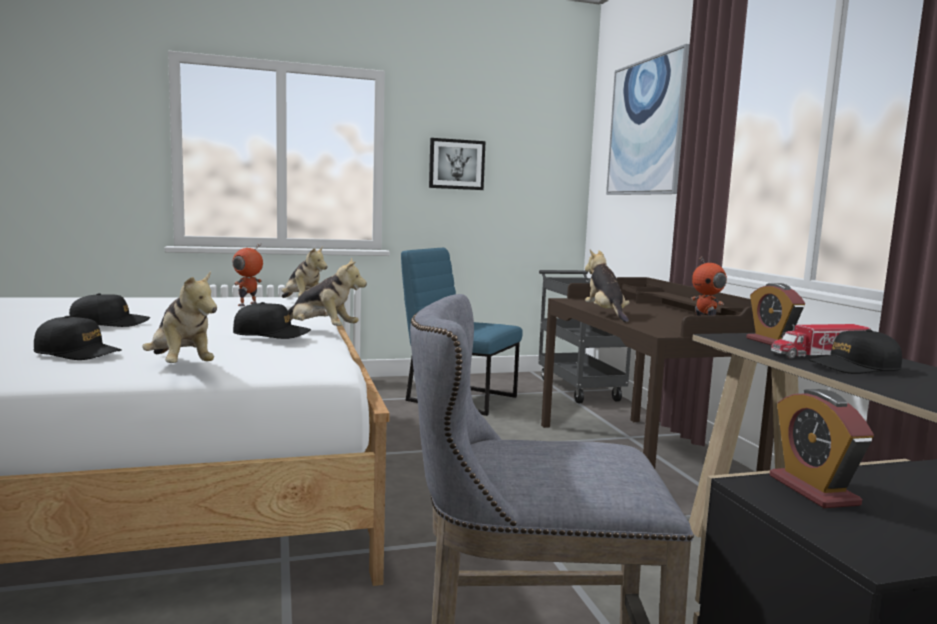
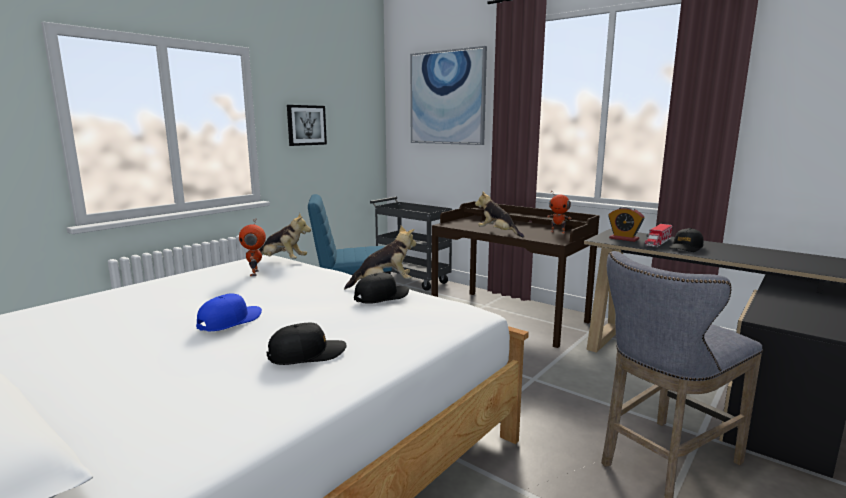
camera: 35 degrees left, 5 degrees up
black cap [69,293,150,327] -> blue cap [196,293,262,331]
plush toy [142,271,217,363] -> none
alarm clock [770,389,874,508] -> none

